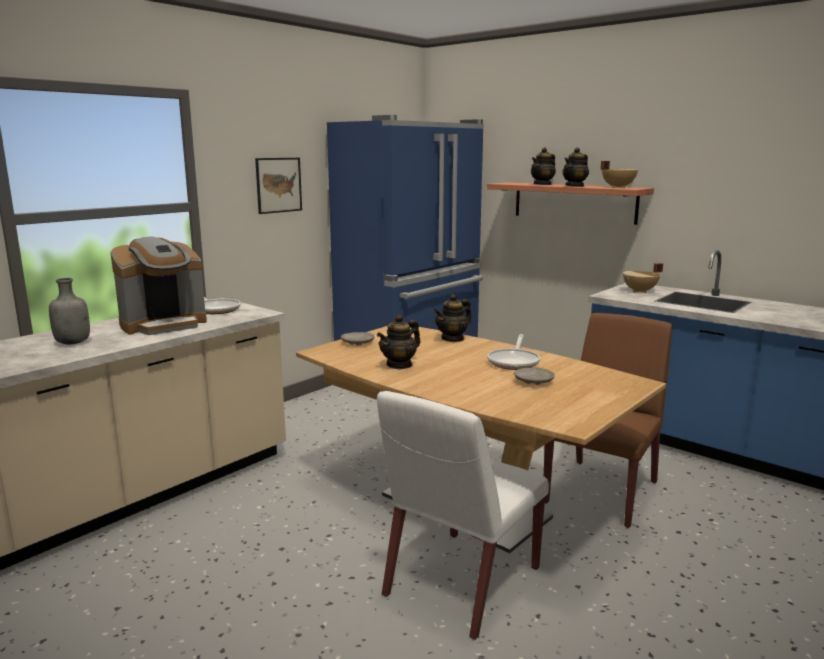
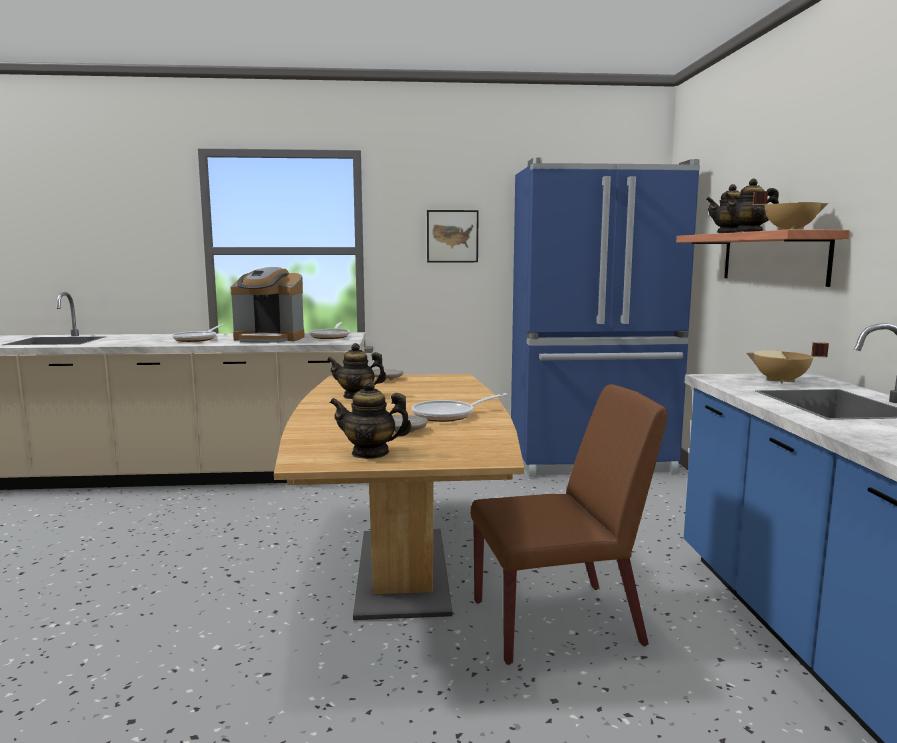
camera: 45 degrees right, 5 degrees down
grey bottle [49,278,90,344] -> frying pan [172,324,225,342]
white chair [377,391,549,640] -> none
teapot [434,294,472,342] -> teapot moved to [330,380,412,459]

